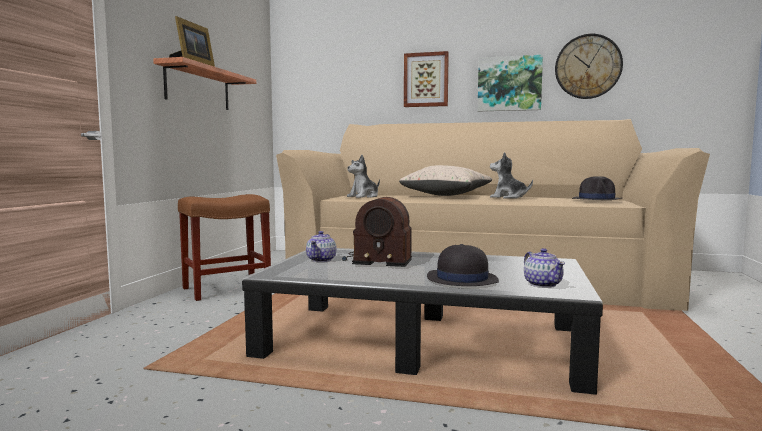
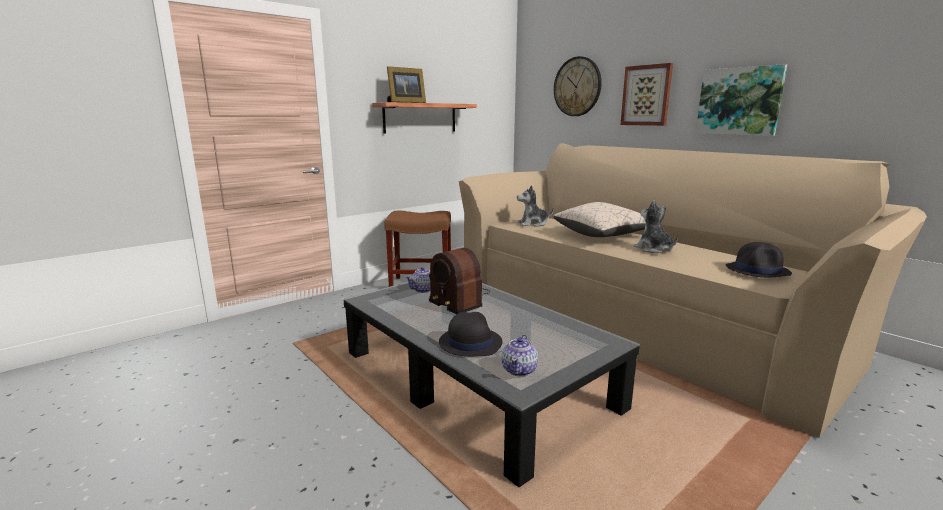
camera: 35 degrees right, 10 degrees up
wall clock [555,34,623,99] -> wall clock moved to [554,56,602,116]

